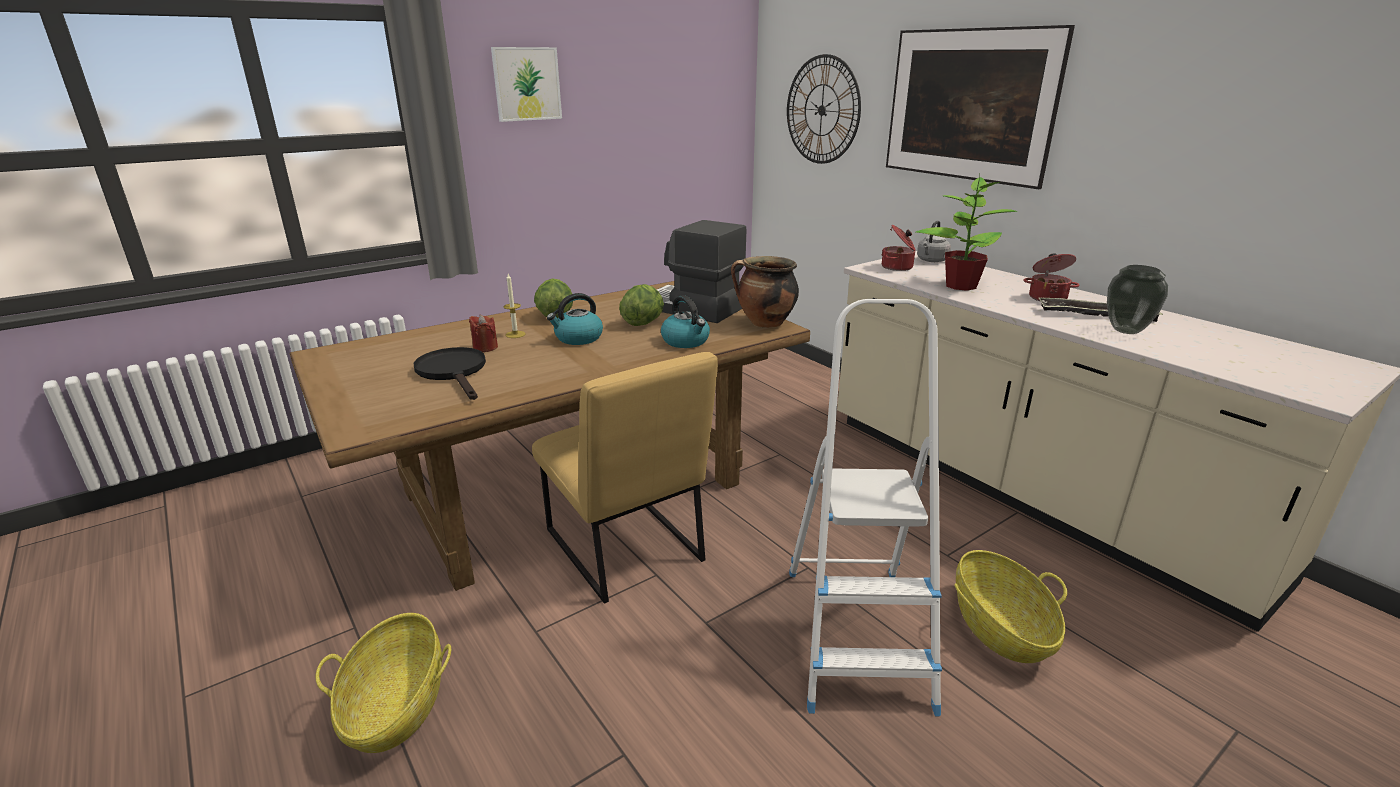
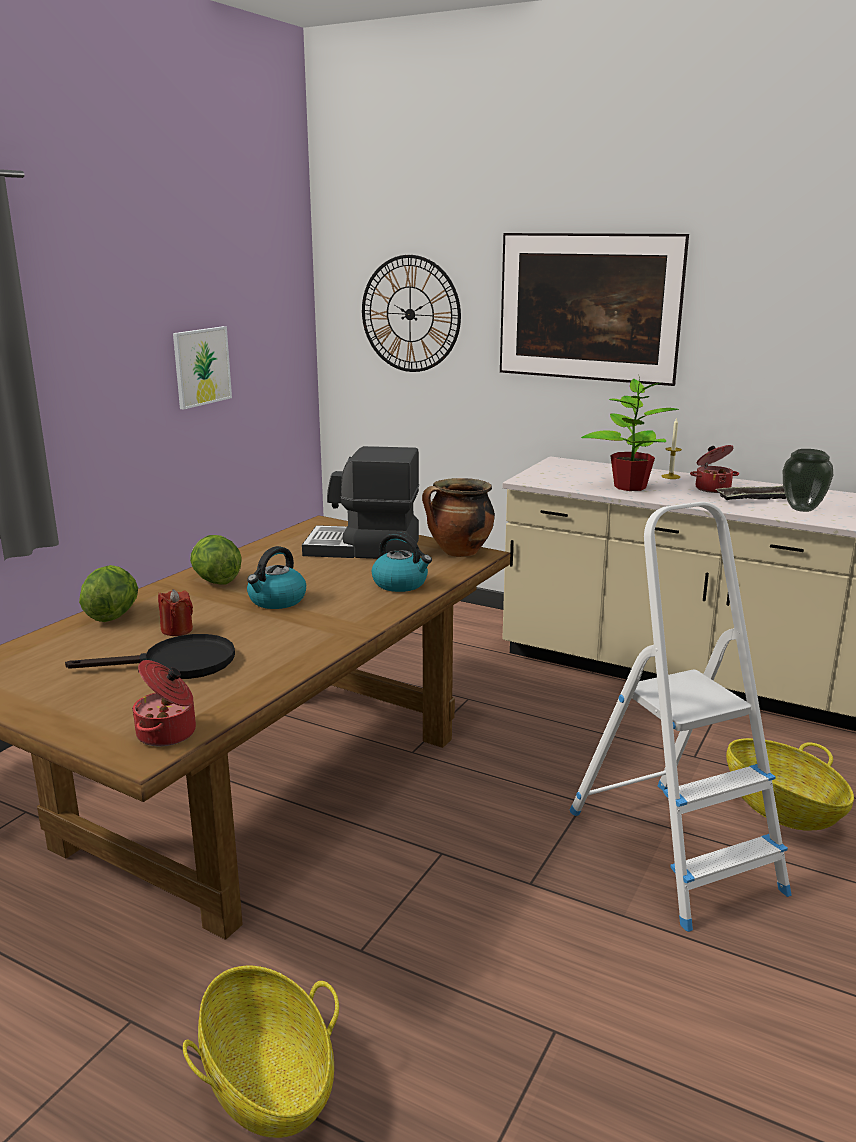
camera: 25 degrees left, 5 degrees down
black frying pan [414,347,486,400] -> black frying pan turned 135 degrees clockwise [65,634,235,679]
picture [491,47,562,122] -> picture moved to [173,326,232,410]
candle [504,274,525,338] -> candle moved to [662,417,682,479]
yellow chair [532,352,718,604] -> none
lettuce [619,284,664,326] -> lettuce moved to [79,565,138,622]
cooking pot [881,225,916,271] -> cooking pot moved to [132,660,196,747]
grey kettle [917,221,951,262] -> none

